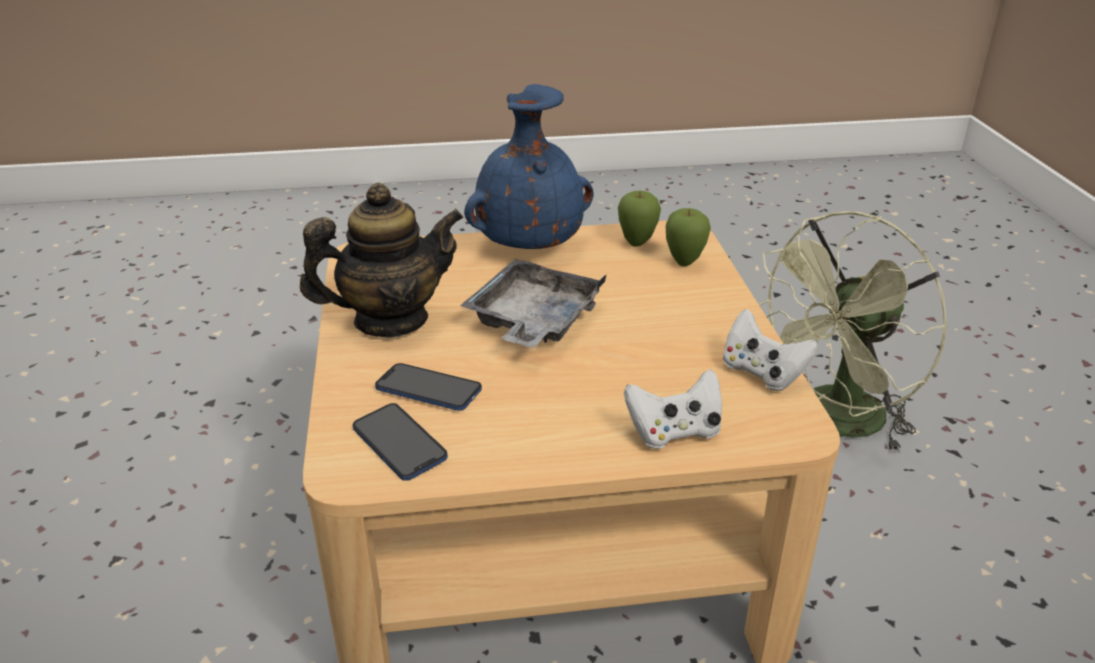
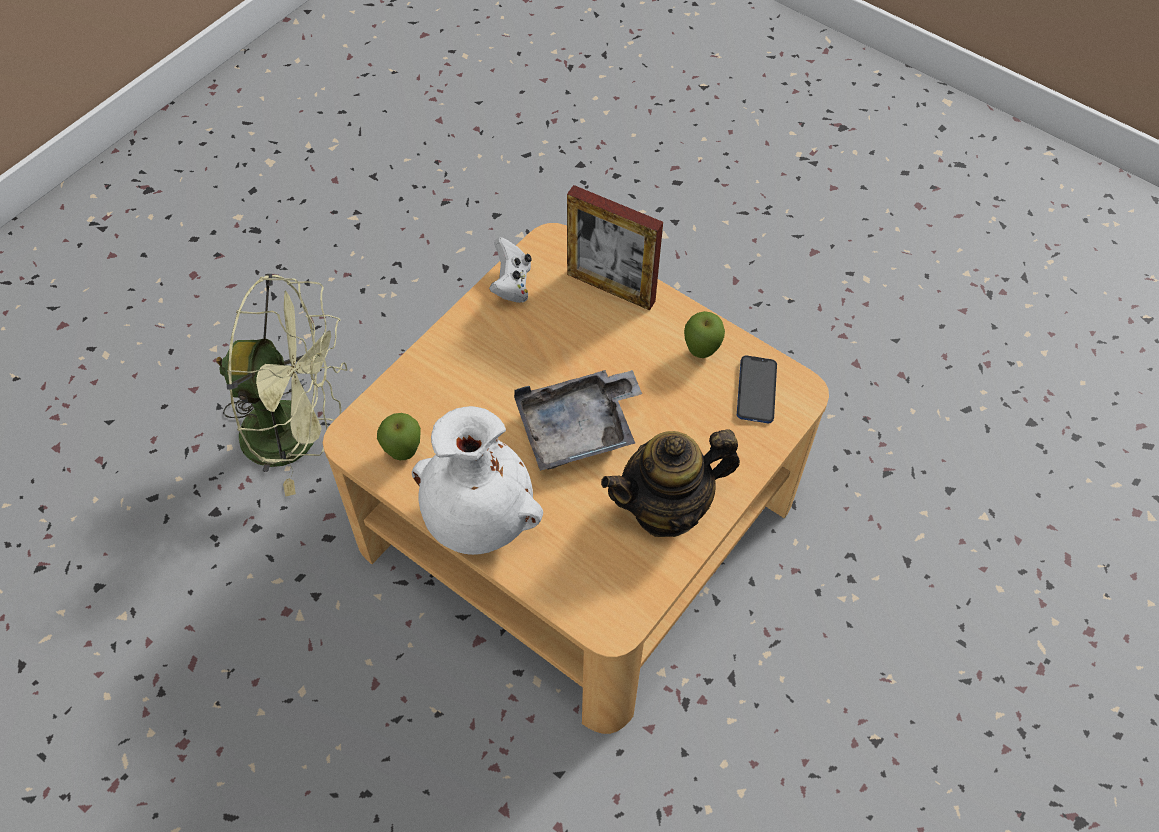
camera: 135 degrees left, 25 degrees up
teapot [300,182,464,337] -> teapot turned 45 degrees counterclockwise [601,429,740,537]
phone [375,363,482,411] -> none
blue vase [464,84,593,249] -> white vase [412,406,543,555]
white game controller [624,369,722,449] -> picture frame [567,185,663,310]
apple [666,208,710,266] -> apple moved to [684,311,725,358]

